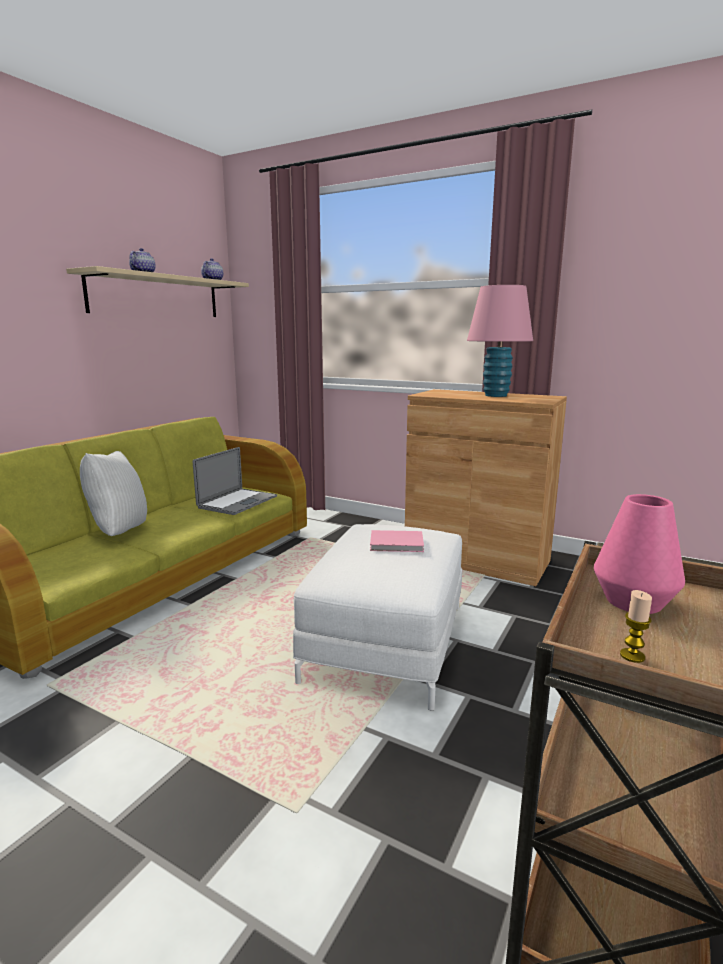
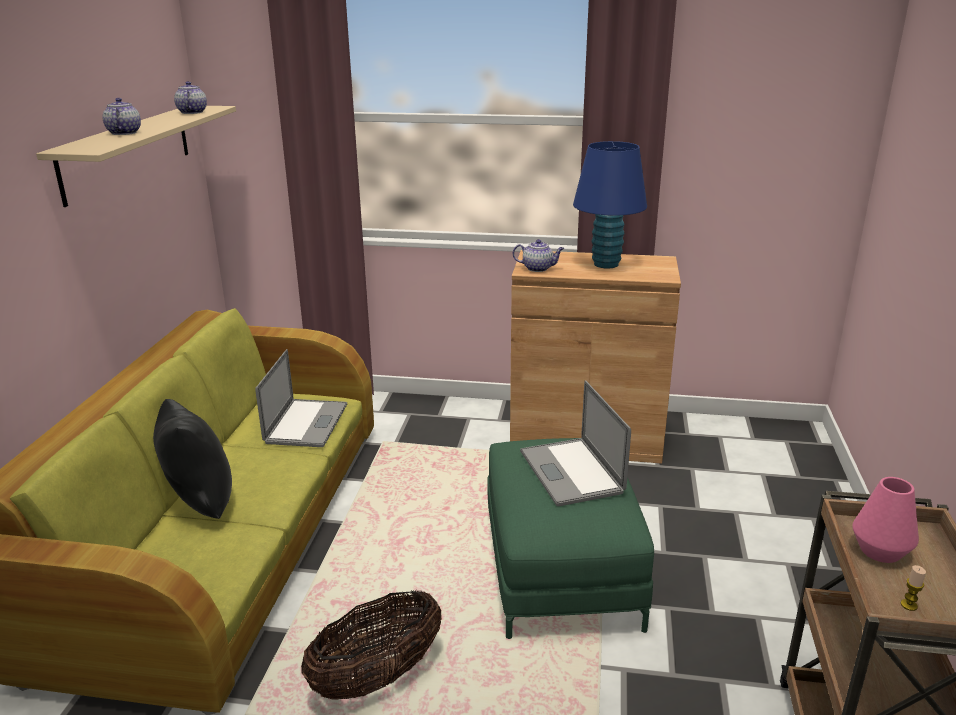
camera: 20 degrees left, 10 degrees up
white pillow [80,451,147,536] -> black pillow [153,399,232,519]
white ottoman [293,524,462,711] -> green ottoman [487,438,654,639]
pink book [370,530,424,552] -> laptop [520,380,631,506]
pink table lamp [467,285,533,397] -> blue table lamp [573,141,647,268]
none -> basket [301,590,442,700]
none -> teapot [513,239,564,272]

